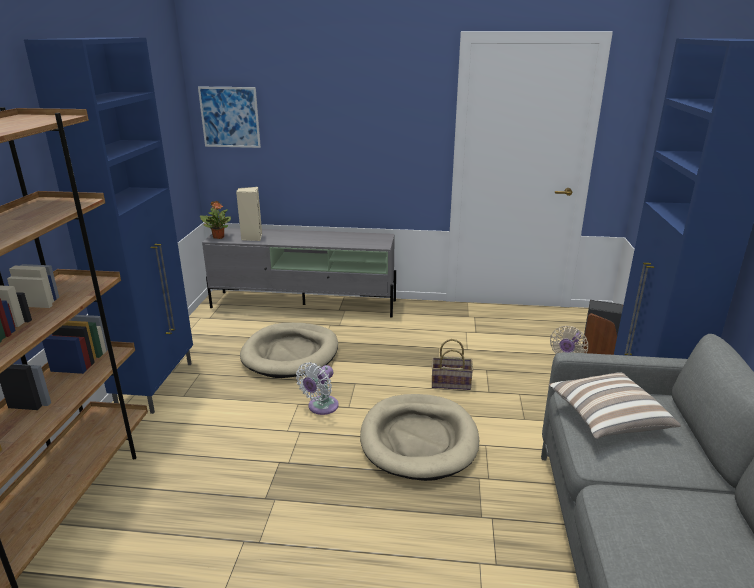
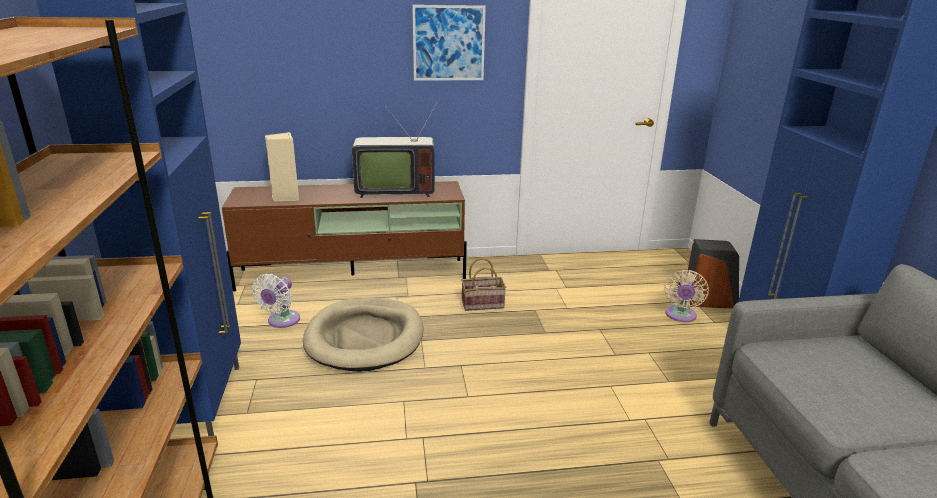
camera: 15 degrees left, 0 degrees up
picture [198,87,261,148] -> picture moved to [412,5,486,81]
potted plant [200,201,231,239] -> none
grey tv stand [202,228,396,318] -> brown tv stand [222,181,467,292]
white fan [296,362,339,415] -> white fan moved to [252,274,300,328]
beige dog bed [360,394,479,481] -> none
basket [432,339,473,390] -> basket moved to [461,258,506,311]
pillow [549,372,681,439] -> none
none -> television [352,101,438,198]

